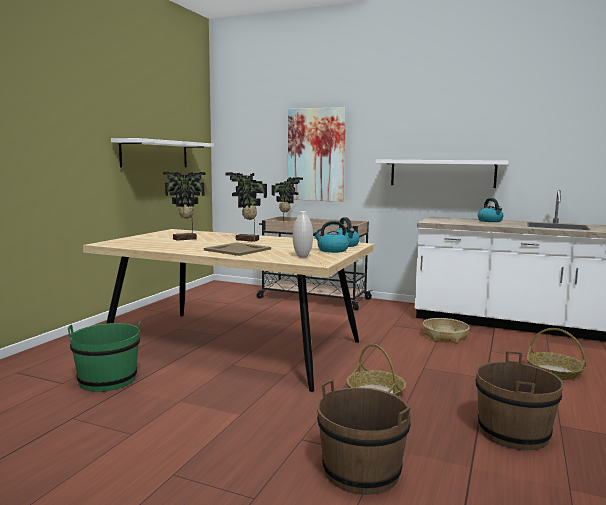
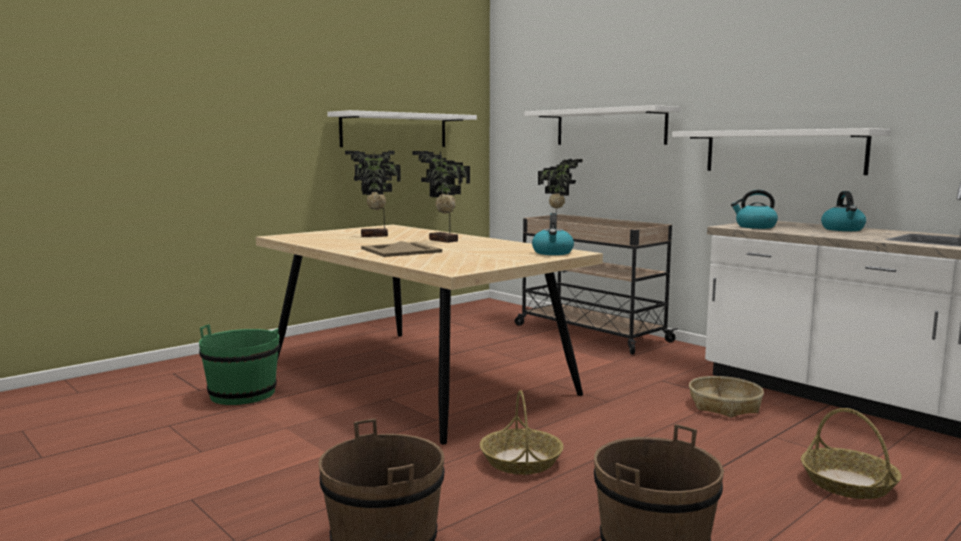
camera: 25 degrees right, 0 degrees up
picture [288,107,346,202] -> white shelf [525,105,681,145]
white vase [293,211,313,257] -> none
kettle [313,221,349,253] -> kettle moved to [731,190,778,229]

